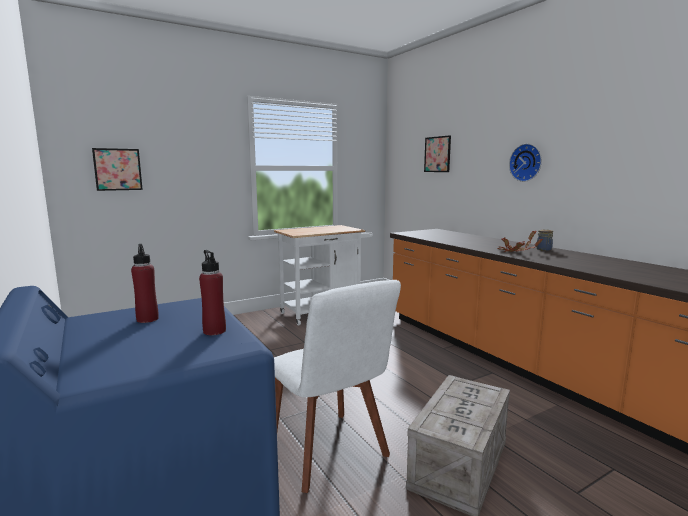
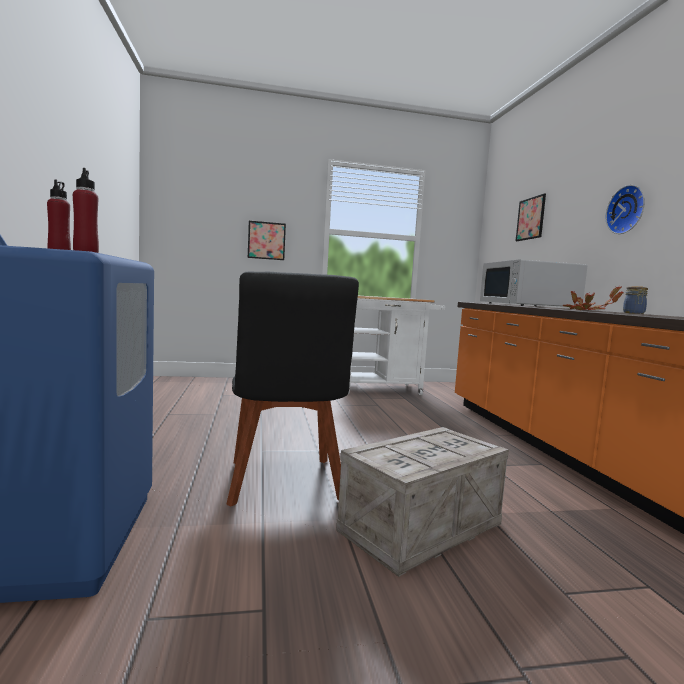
camera: 20 degrees right, 5 degrees down
picture [92,148,143,191] -> picture moved to [248,221,286,260]
white chair [274,280,401,493] -> black chair [226,271,359,506]
none -> white microwave [480,259,588,307]

